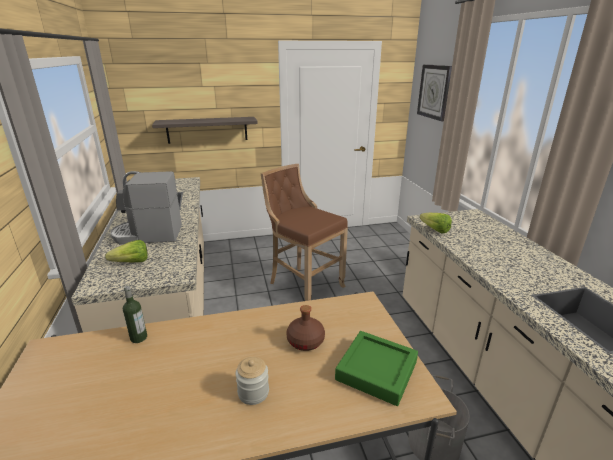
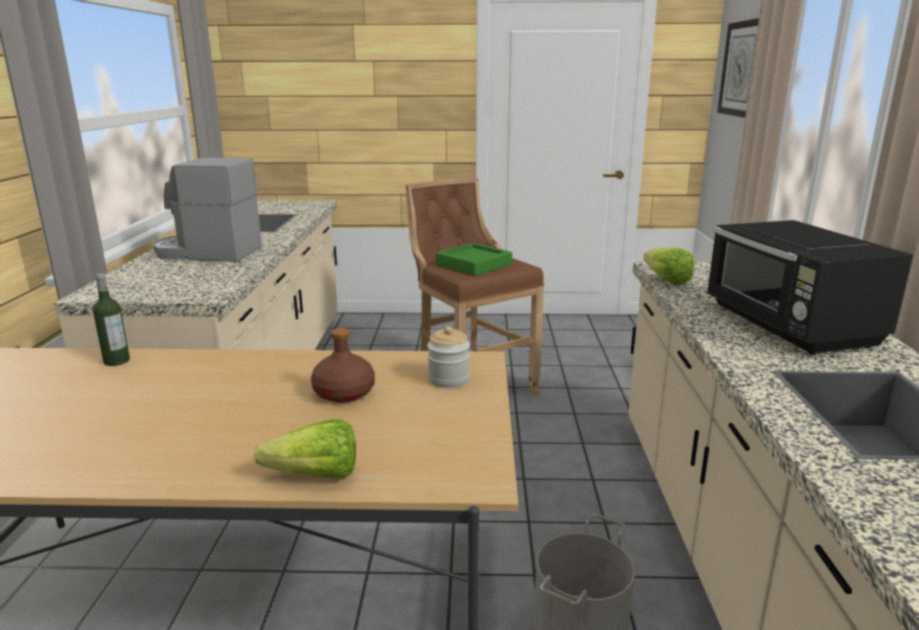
camera: 15 degrees right, 5 degrees down
lettuce [105,240,148,263] -> lettuce moved to [254,419,356,478]
shelf [152,117,258,144] -> none
jar [236,357,269,405] -> jar moved to [427,326,470,388]
green tray [335,331,418,406] -> green tray moved to [435,243,512,276]
none -> black microwave [706,220,913,355]

